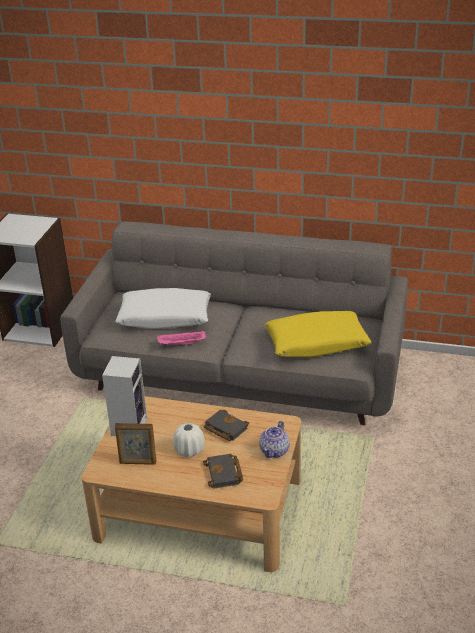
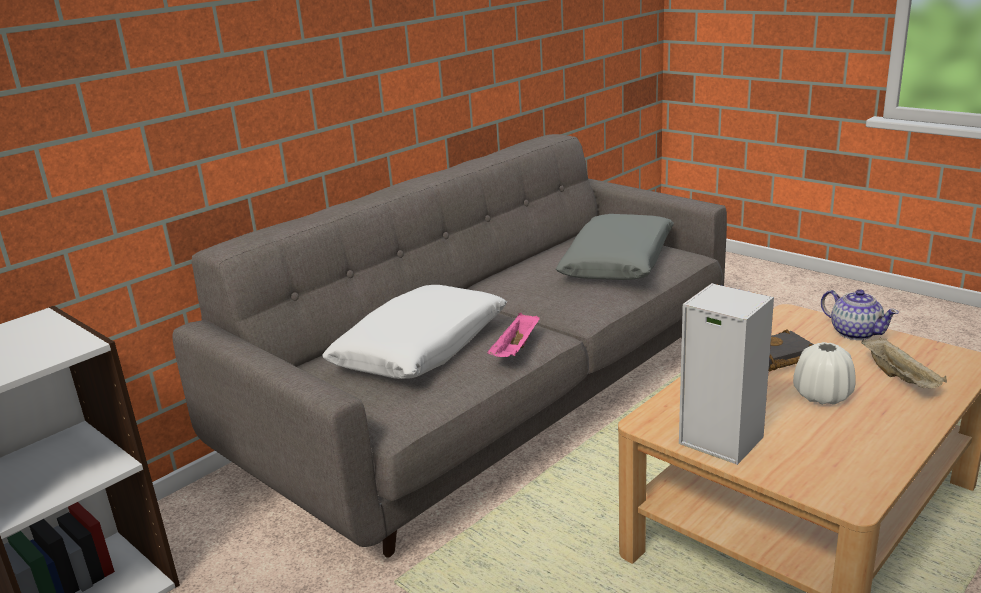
camera: 60 degrees left, 10 degrees down
picture frame [115,423,156,465] -> none
black book [203,454,243,488] -> beige tray [861,337,947,388]
yellow pillow [265,311,371,357] -> grey pillow [556,214,674,280]

